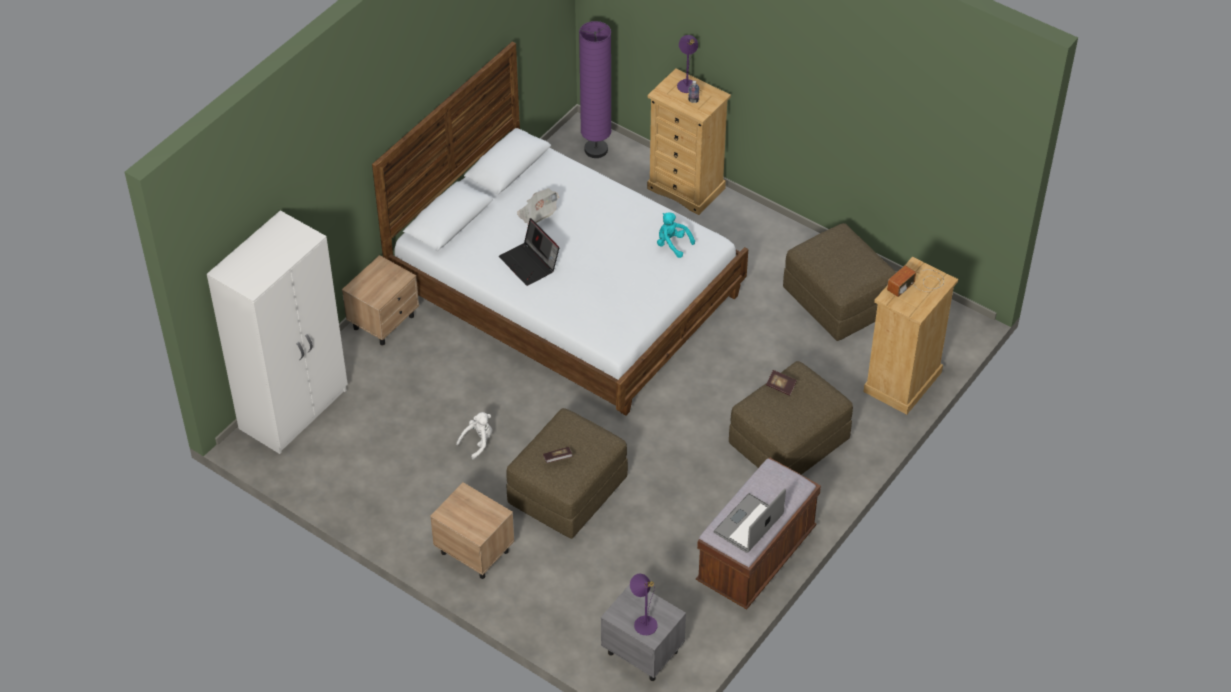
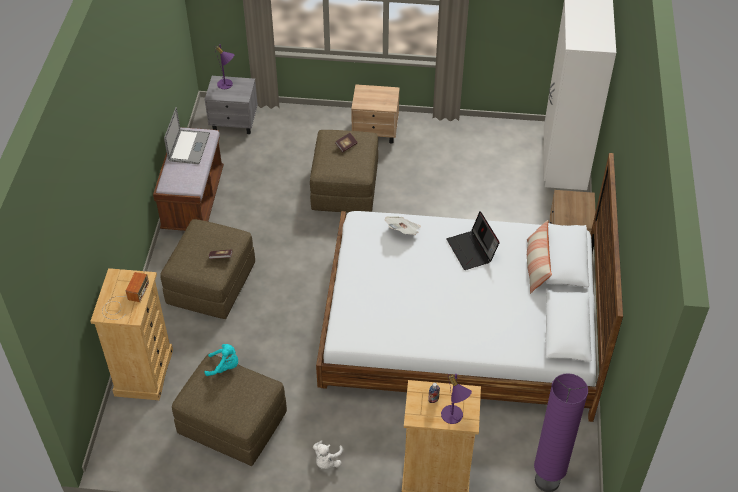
camera: 150 degrees right, 0 degrees up
white plush toy [456,412,492,459] -> white plush toy moved to [313,440,344,469]
laptop [499,218,559,286] -> laptop turned 135 degrees counterclockwise [447,211,500,270]
newspaper [517,188,559,226] -> newspaper moved to [385,216,421,235]
turquoise plush toy [657,212,695,258] -> turquoise plush toy moved to [205,344,238,376]
none -> pillow [527,220,552,294]

